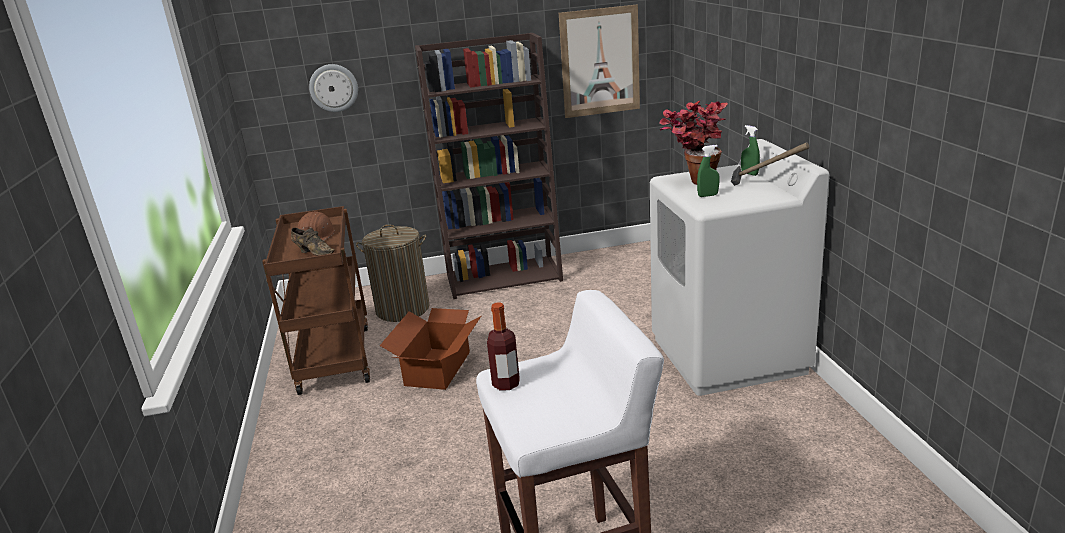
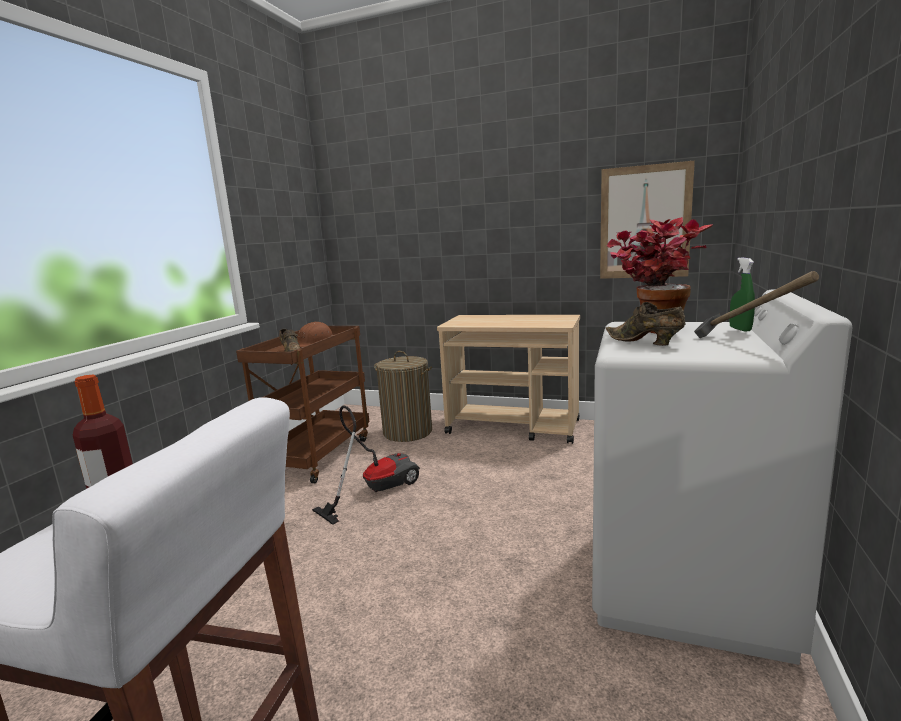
camera: 30 degrees right, 10 degrees down
wall clock [309,64,358,112] -> none
cardboard box [380,308,481,390] -> vacuum cleaner [312,405,420,525]
brown bookcase [415,33,563,299] -> beige cart [437,315,580,444]
green spray bottle [697,145,719,197] -> brown shoe [606,302,686,346]

